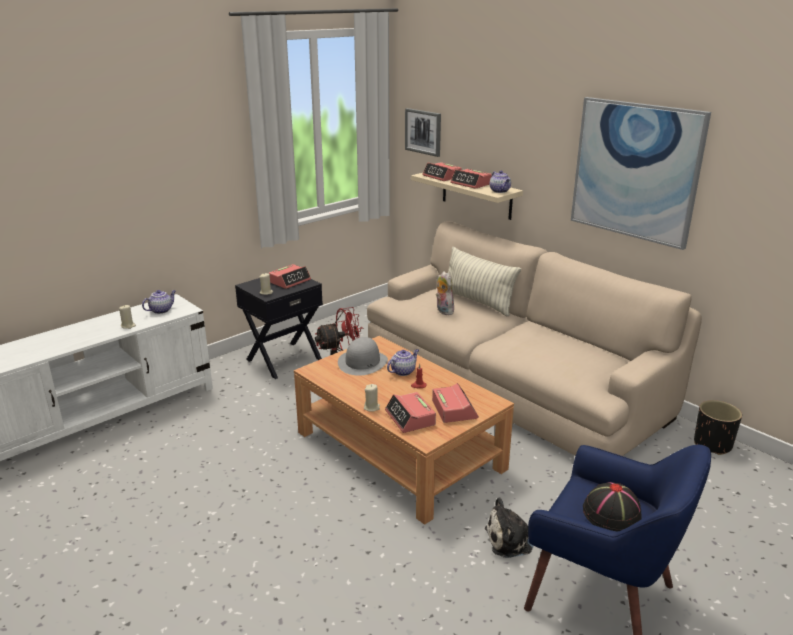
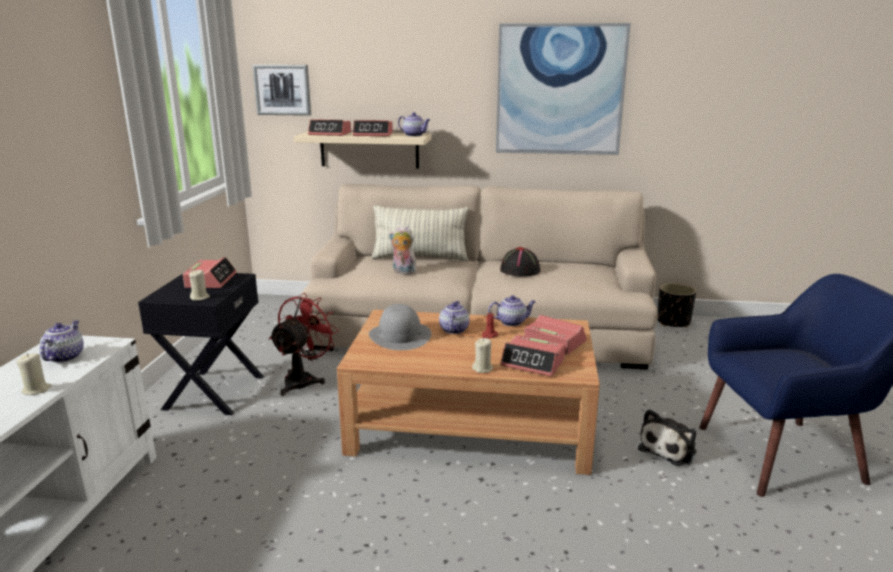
camera: 40 degrees left, 5 degrees down
black hat [583,482,642,531] -> black hat moved to [500,247,540,277]
none -> teapot [488,295,536,326]

